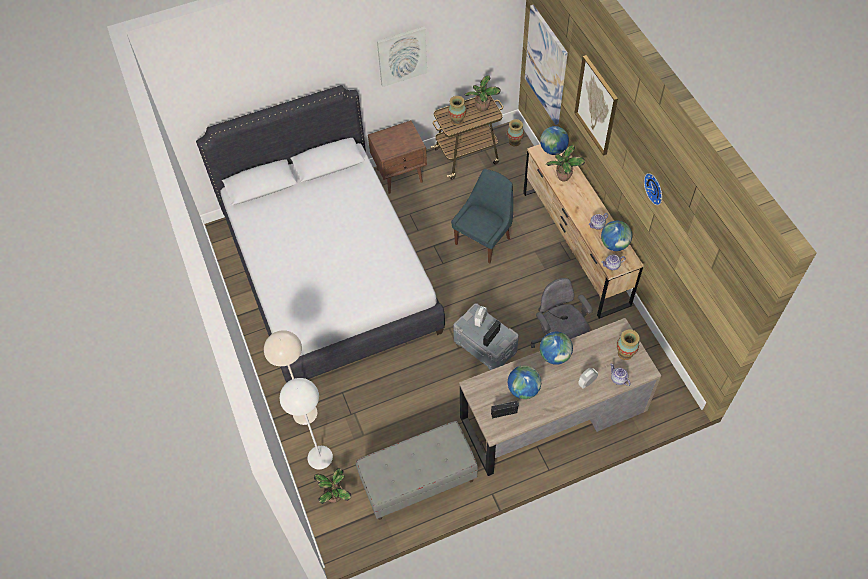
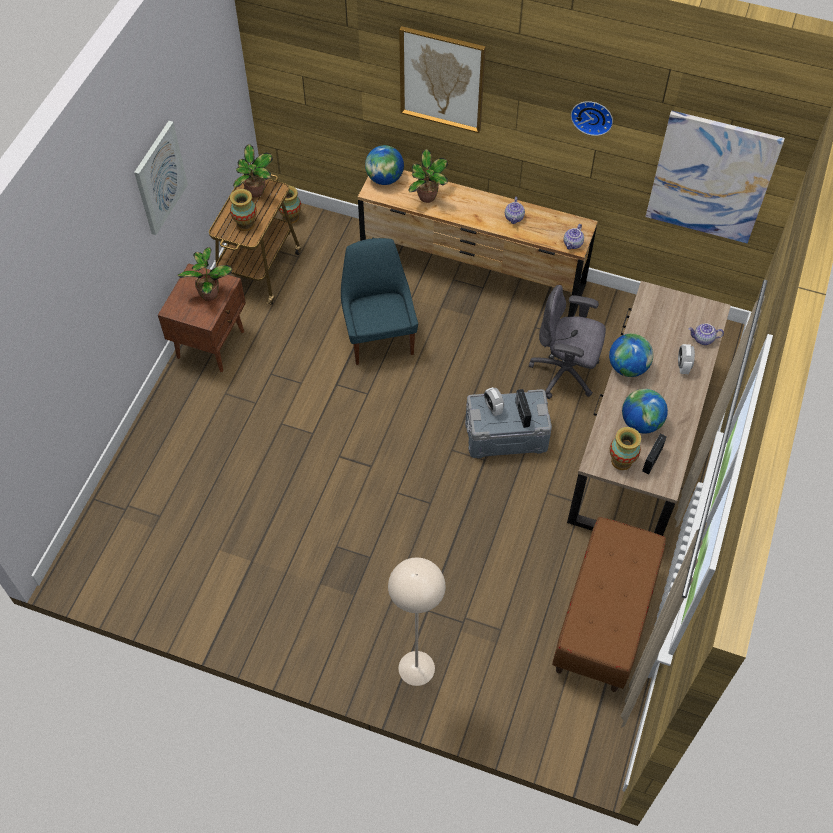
camera: 50 degrees left, 0 degrees up
white bed [196,85,445,383] -> none
white floor lamp [280,378,333,469] -> none
potted plant [314,468,351,504] -> potted plant moved to [177,247,232,301]
grey bench [356,421,478,520] -> brown bench [552,517,666,692]
picture [525,5,568,125] -> picture moved to [645,111,785,243]
globe [601,221,632,251] -> none
vase [617,330,640,360] -> vase moved to [610,427,641,470]

